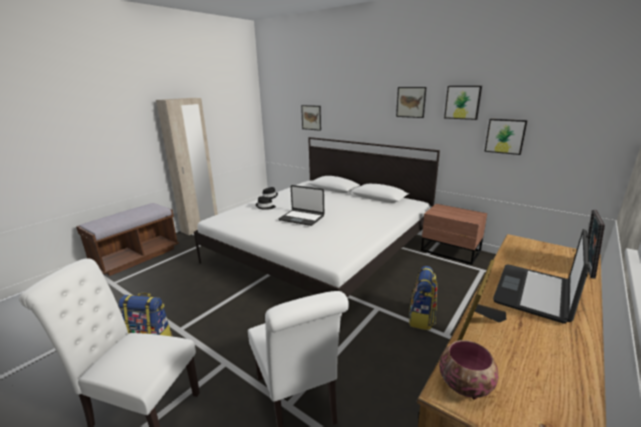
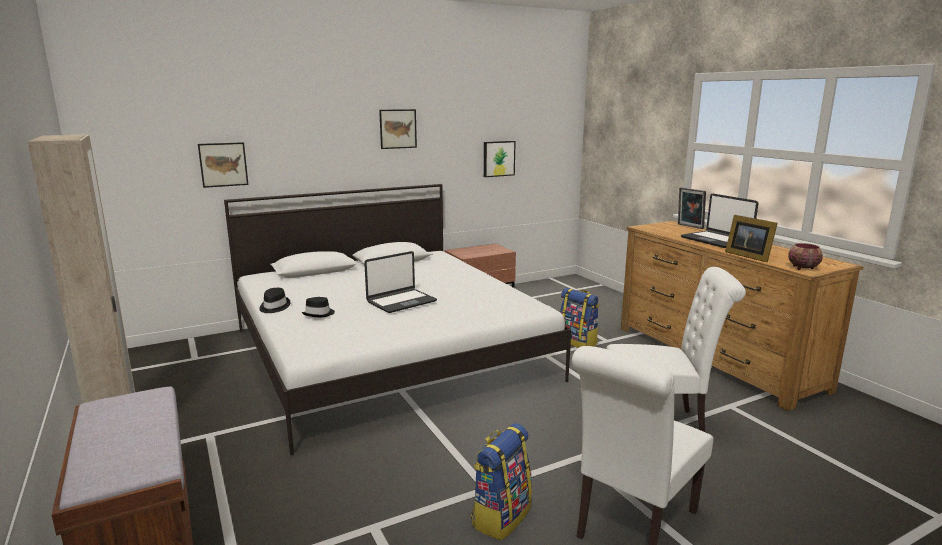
camera: 65 degrees left, 5 degrees down
picture [444,86,482,120] -> none

